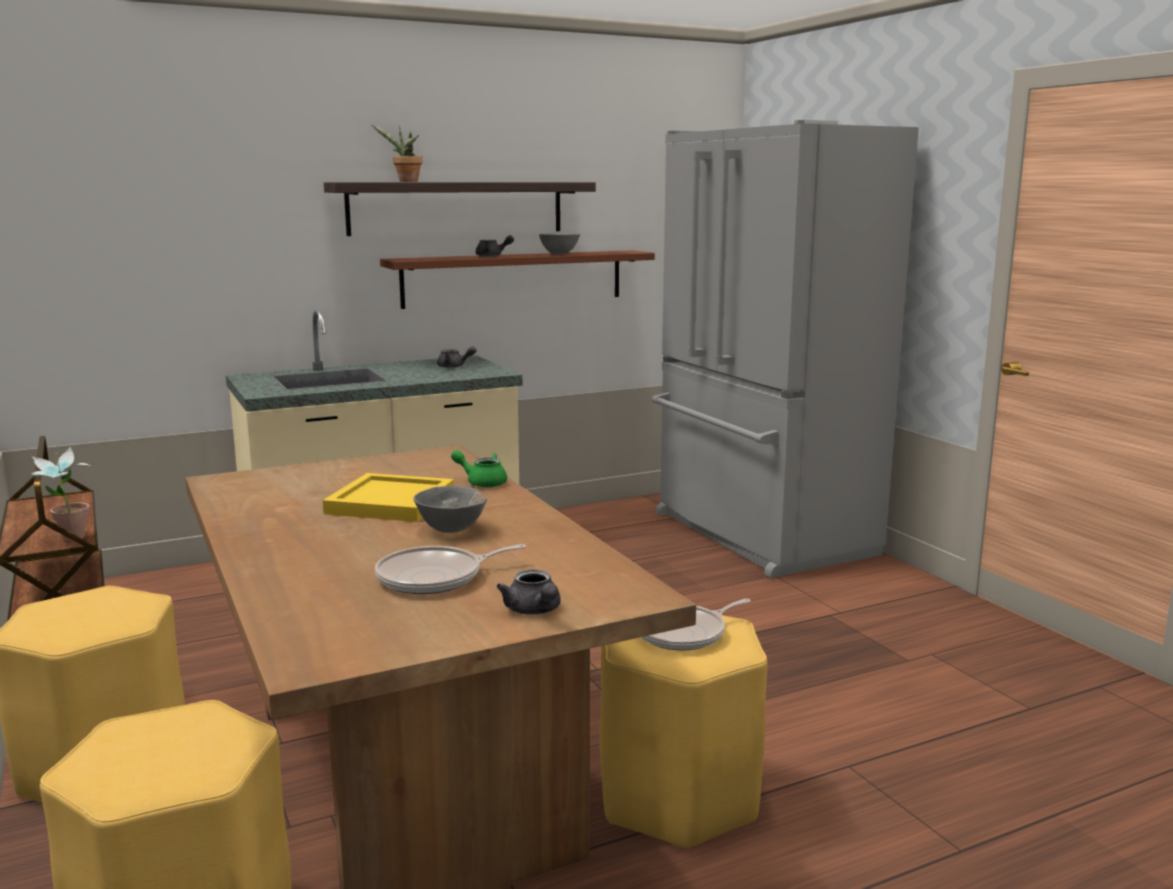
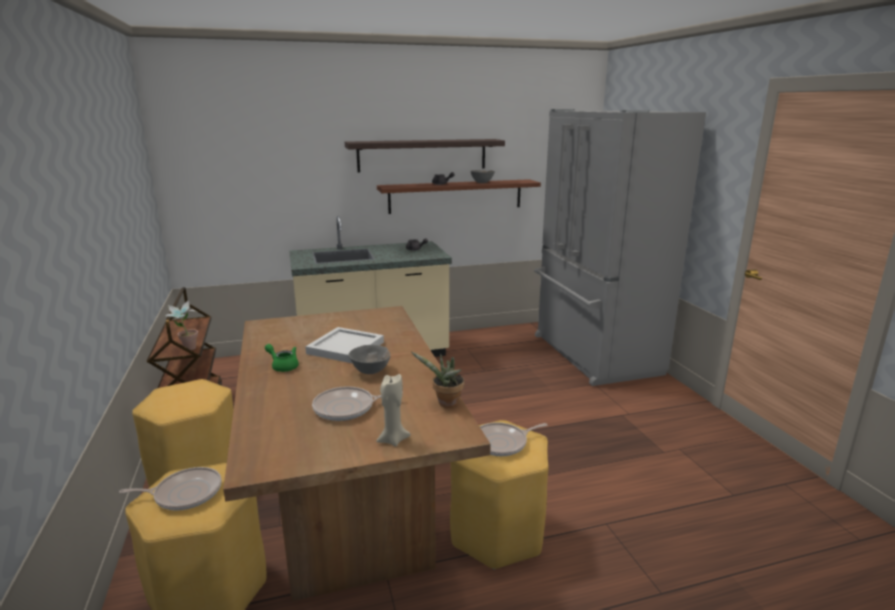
camera: 10 degrees right, 5 degrees up
yellow tray [323,473,454,522] -> white tray [305,327,384,364]
potted plant [372,125,423,182] -> potted plant moved to [411,352,464,408]
green teapot [451,450,507,487] -> green teapot moved to [265,344,299,372]
grey teapot [497,570,561,615] -> beige candle [376,374,411,447]
none -> frying pan [119,467,222,511]

